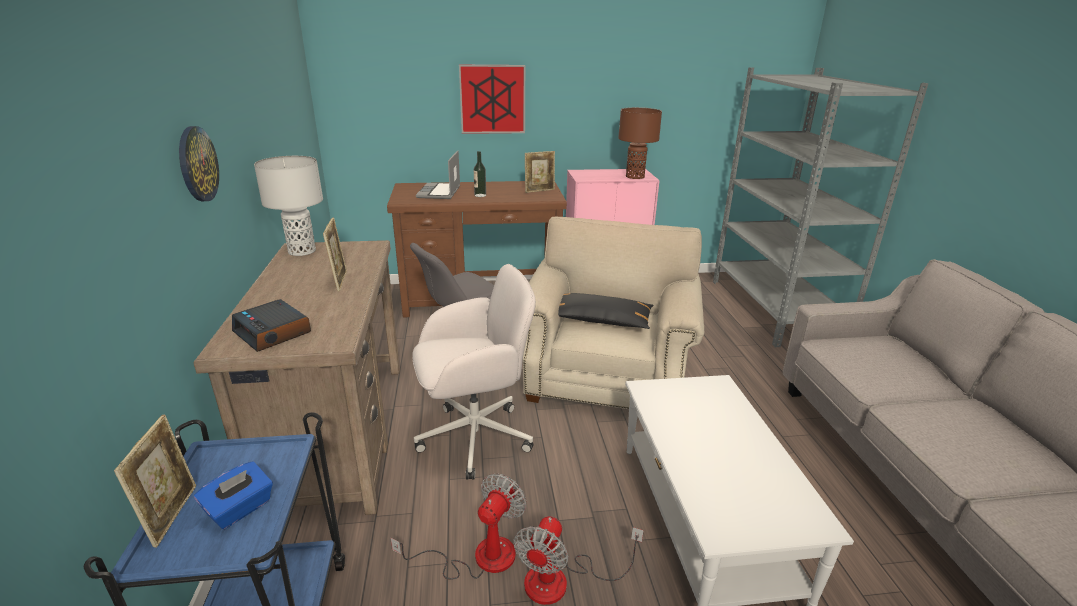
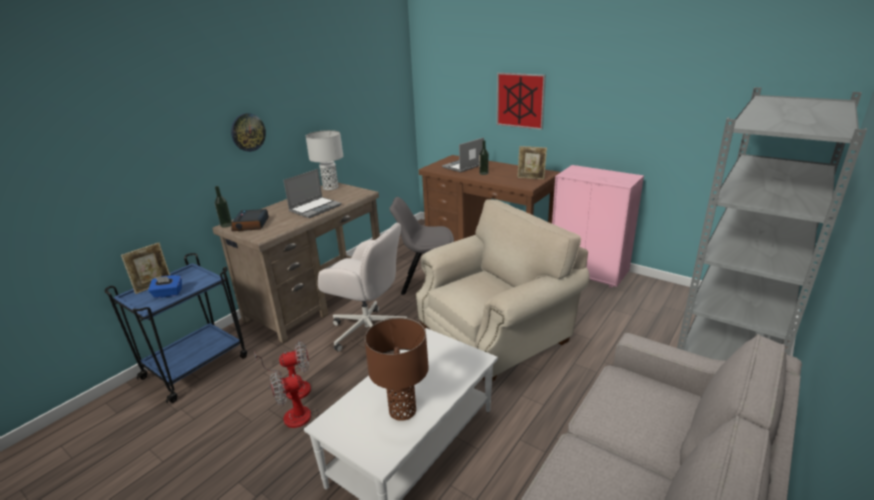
camera: 45 degrees right, 0 degrees up
picture frame [323,217,347,291] -> laptop [283,169,342,218]
black pillow [558,293,653,329] -> none
brown table lamp [618,107,662,179] -> brown table lamp moved to [364,317,429,421]
none -> bottle [215,186,232,228]

